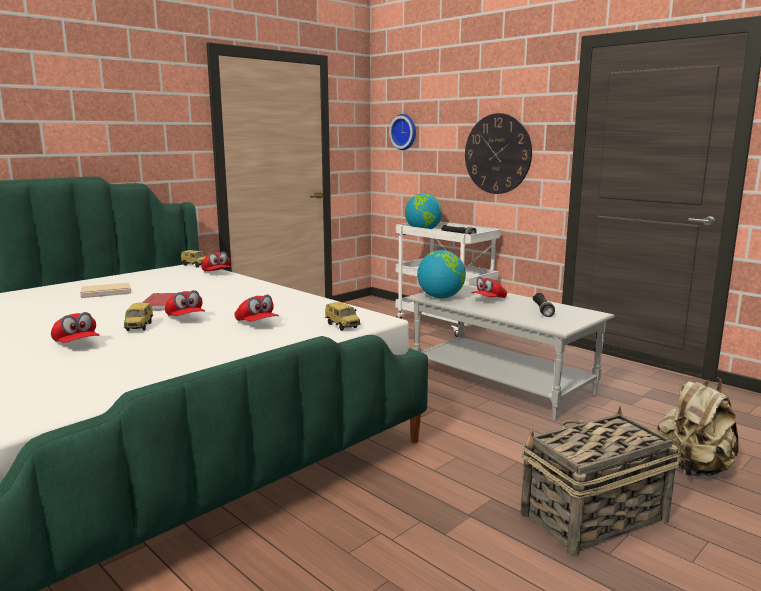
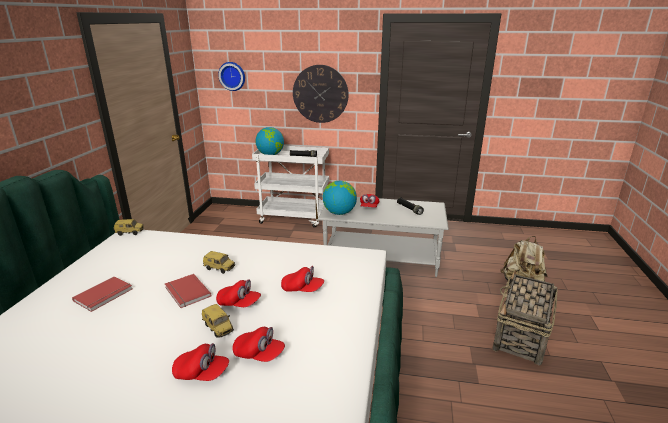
camera: 35 degrees left, 10 degrees up
beige book [80,283,131,298] -> red book [72,277,132,312]
red cap [201,252,232,271] -> red cap moved to [232,327,285,362]
toy car [325,302,361,331] -> toy car moved to [203,251,235,274]

